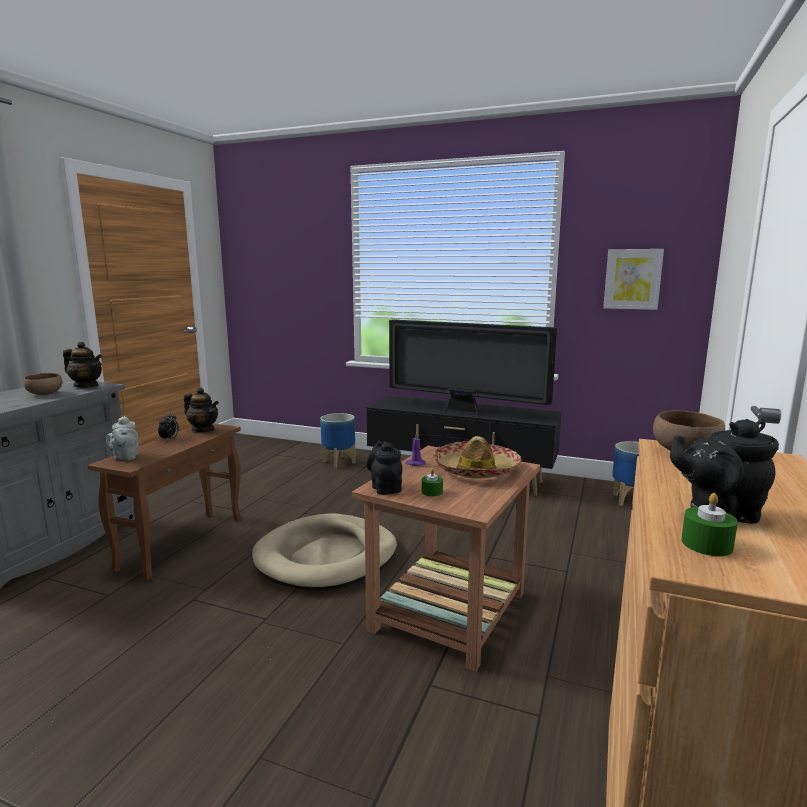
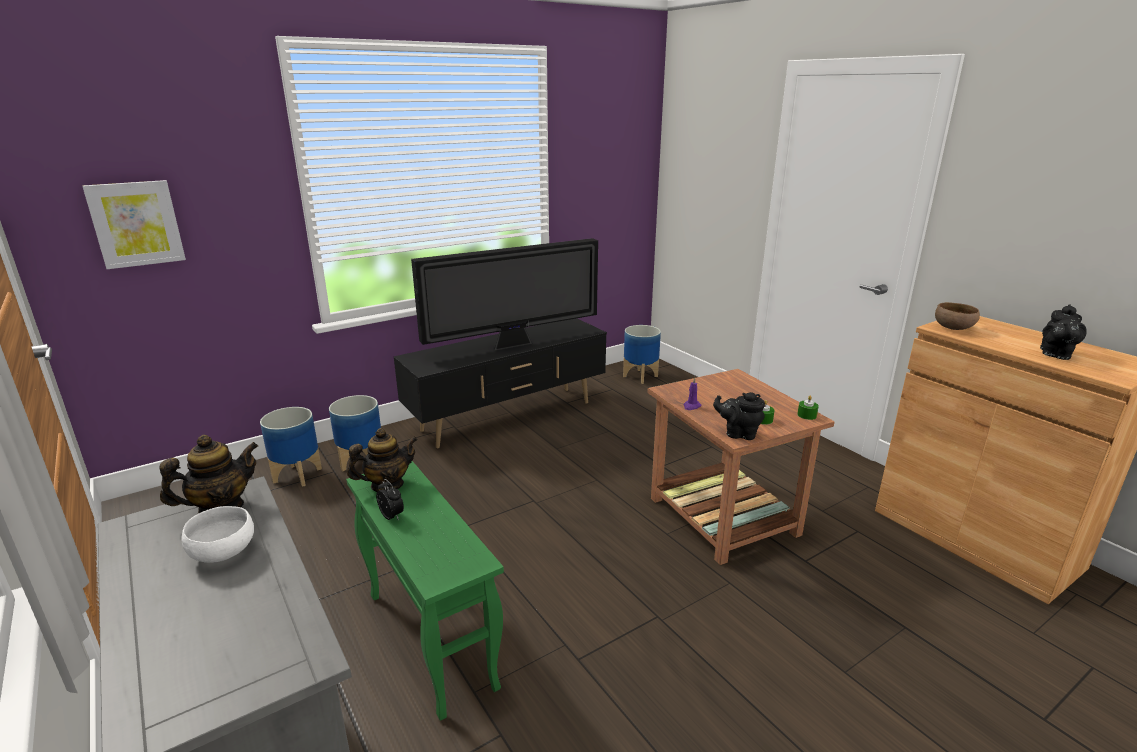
camera: 55 degrees left, 10 degrees up
brown bowl [23,373,62,395] -> white bowl [181,506,254,563]
brown side table [87,423,241,580] -> green side table [346,461,504,721]
grey teapot [106,416,139,460] -> none
beige dog bed [252,513,397,590] -> none
hat [433,436,522,479] -> none
picture [603,249,664,310] -> picture moved to [82,180,186,269]
green candle [681,493,738,556] -> green candle moved to [797,395,819,420]
none -> planter [260,407,322,487]

